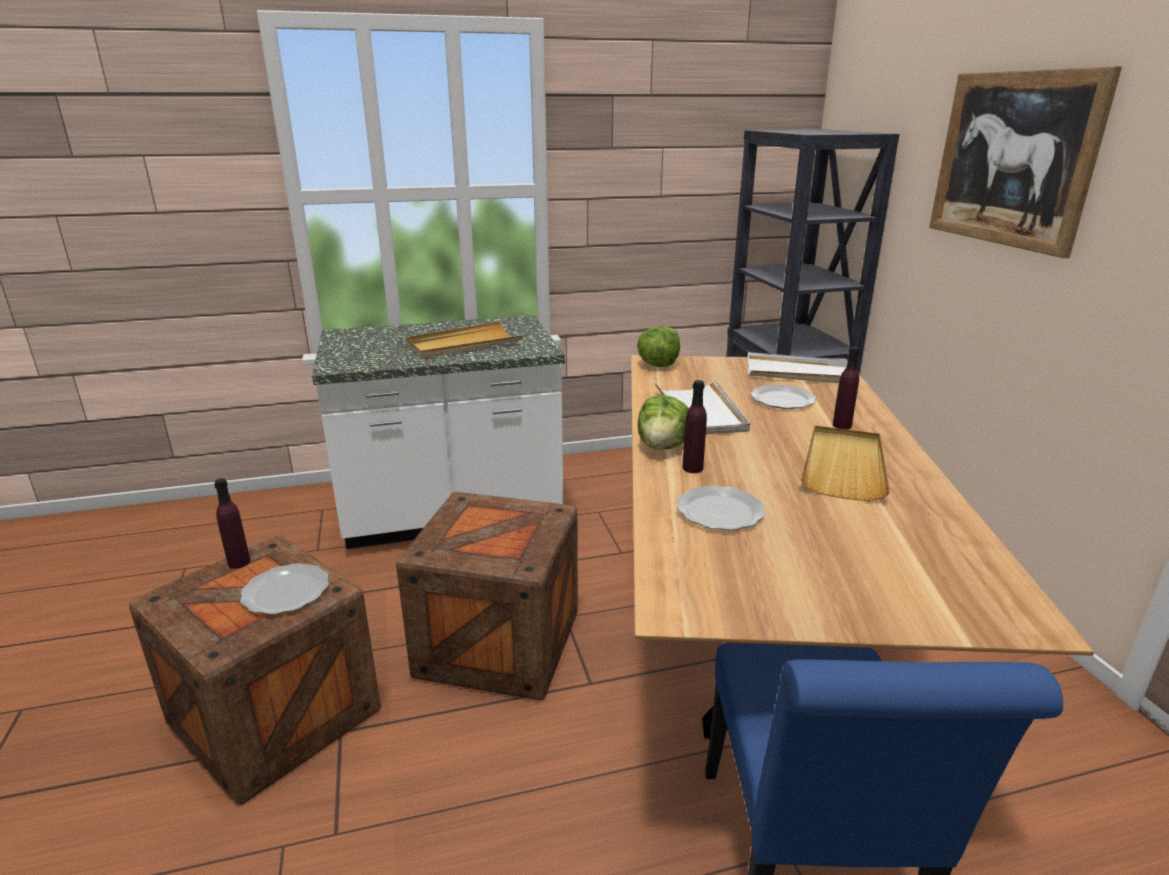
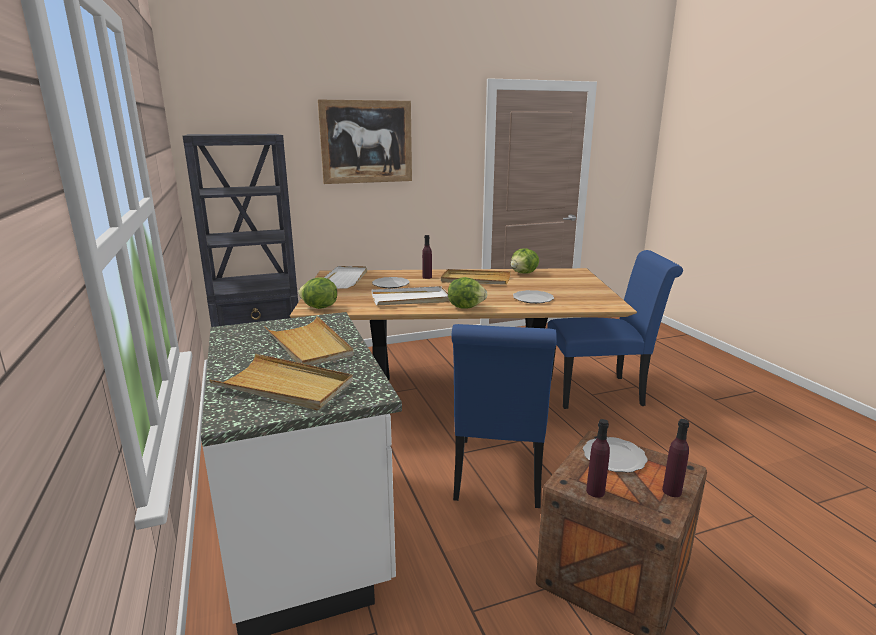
camera: 95 degrees left, 5 degrees down
crate [396,492,578,700] -> blue chair [451,324,557,508]
purple bottle [683,380,707,473] -> purple bottle moved to [662,419,689,497]
none -> beige tray [209,354,353,410]
none -> lettuce [510,248,539,274]

